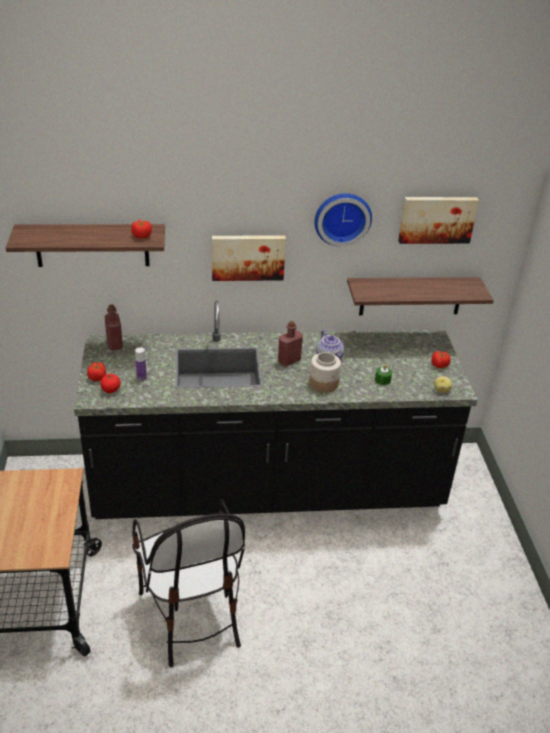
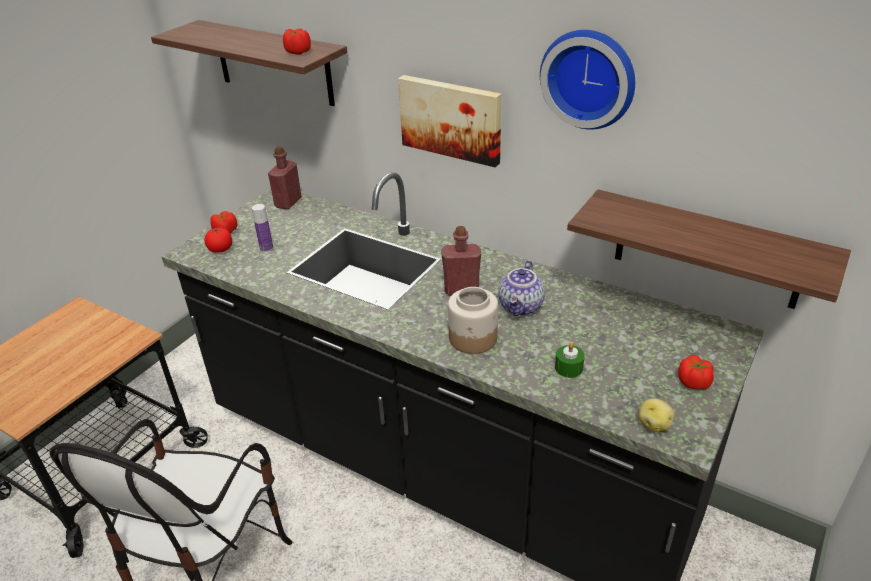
camera: 40 degrees right, 0 degrees up
picture [398,197,479,244] -> none

